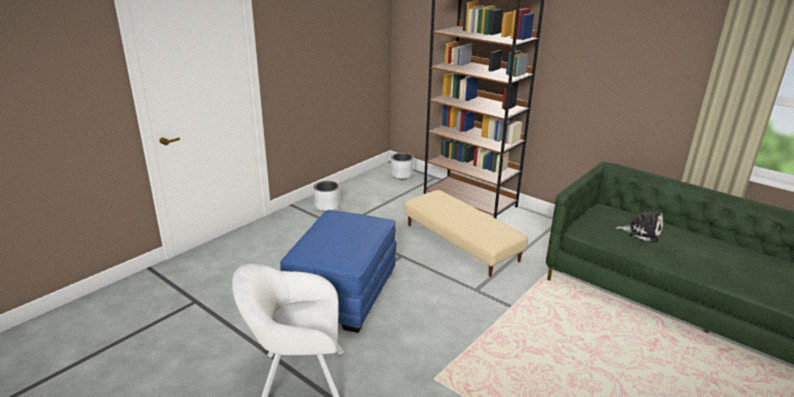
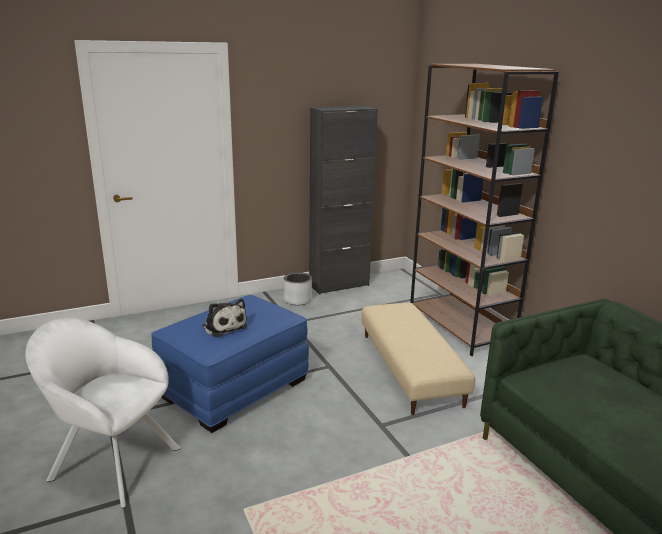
camera: 25 degrees right, 5 degrees down
grey planter [391,153,413,179] -> none
plush toy [616,206,663,242] -> plush toy moved to [202,299,247,337]
none -> black cabinet [309,106,378,294]

